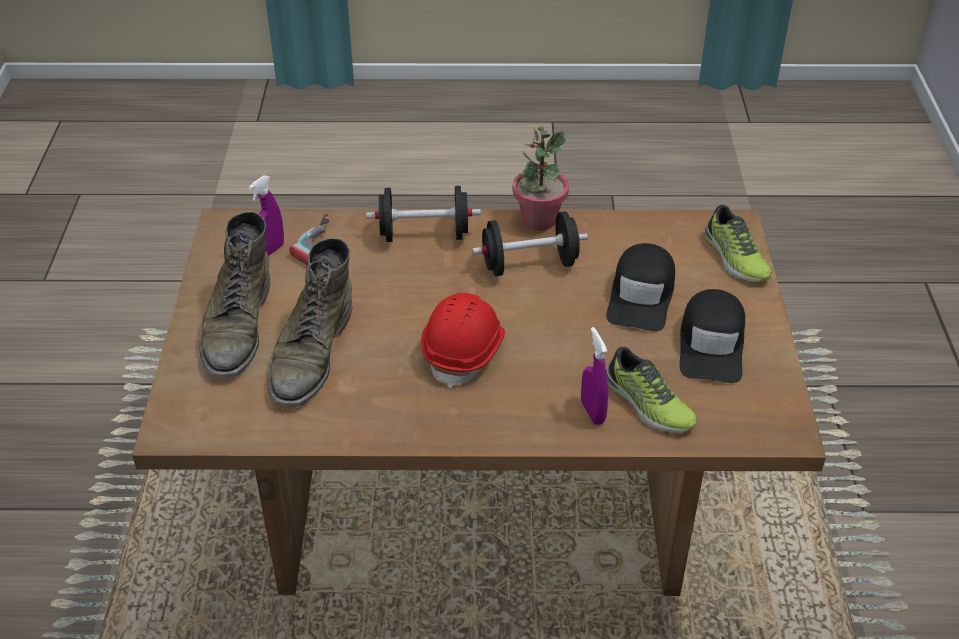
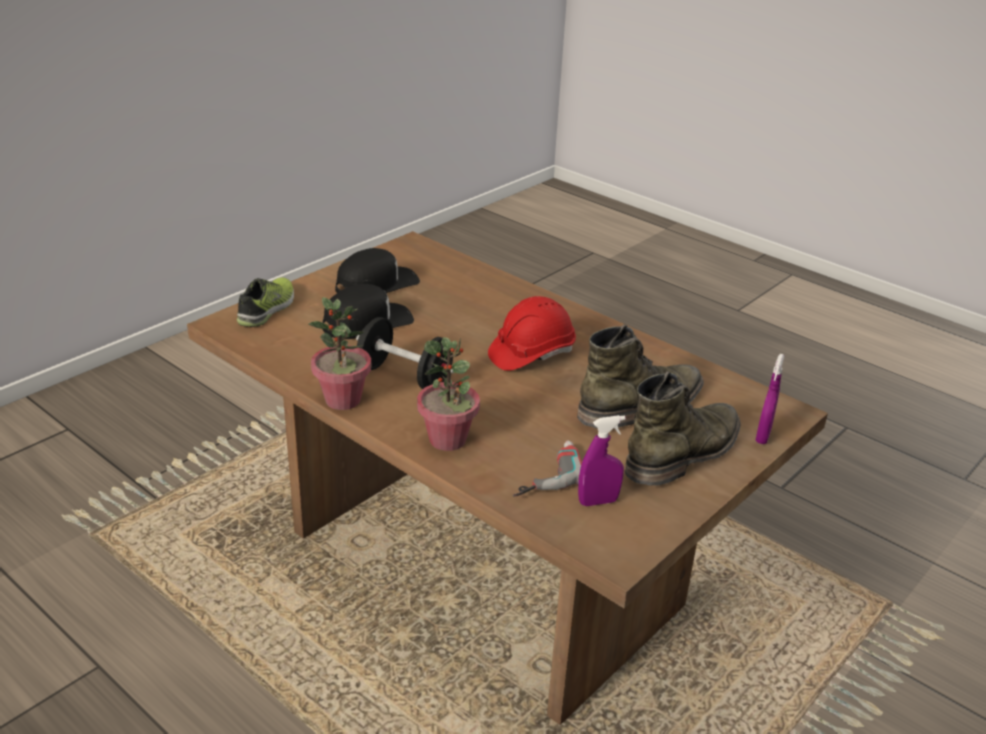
camera: 140 degrees left, 10 degrees down
black dumbbell [366,186,481,242] -> potted plant [417,337,480,451]
purple spray bottle [581,327,609,425] -> purple spray bottle moved to [755,354,784,444]
shoe [606,347,697,433] -> none

